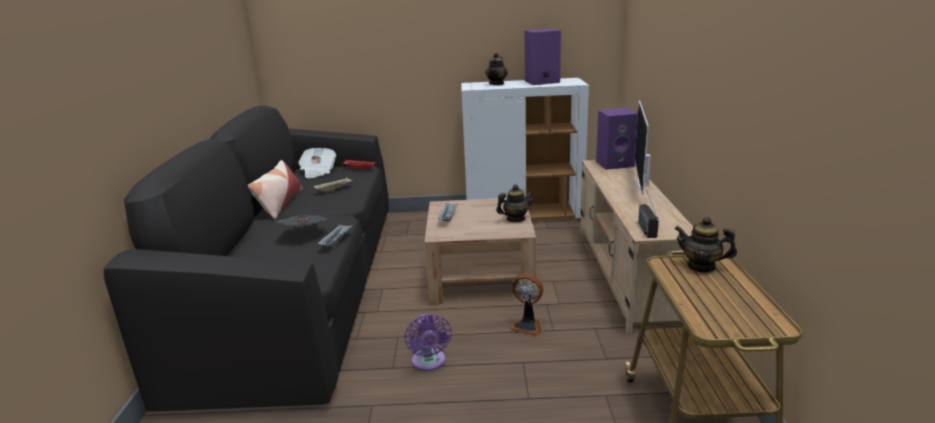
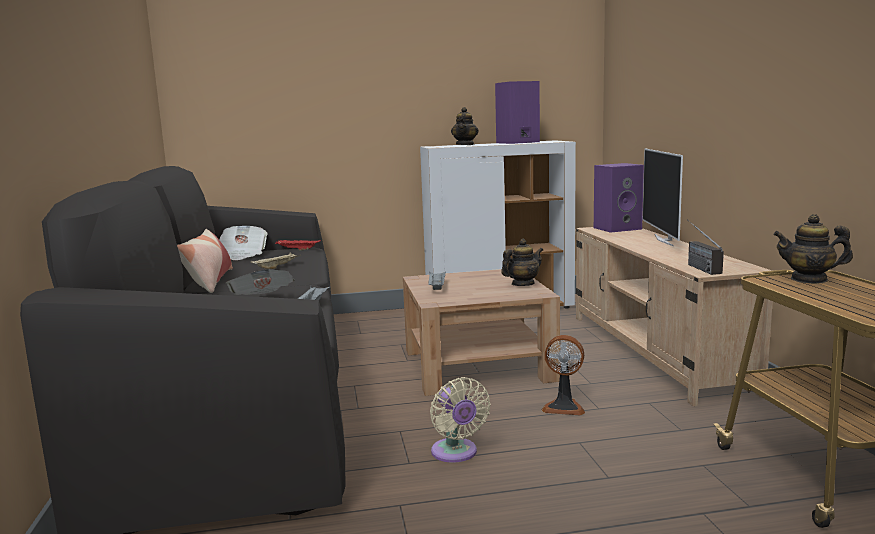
camera: 10 degrees left, 10 degrees down
purple fan [404,314,452,371] -> beige fan [430,377,491,463]

